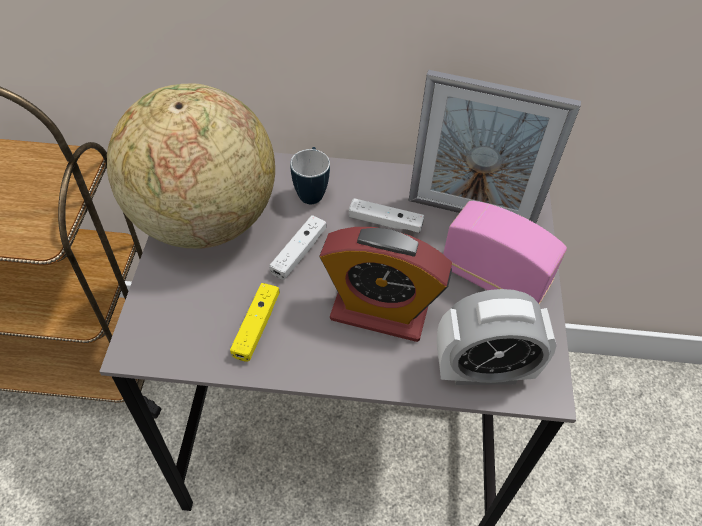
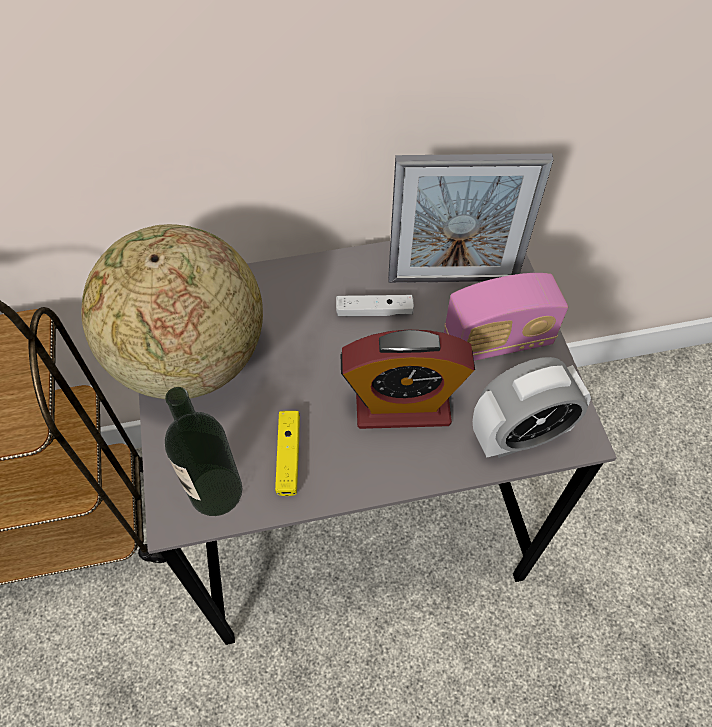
camera: 15 degrees left, 5 degrees up
white game controller [269,215,327,280] -> none
mug [290,147,330,204] -> none
radio [443,201,567,304] -> radio turned 150 degrees clockwise [444,273,568,361]
none -> bottle [165,387,242,516]

